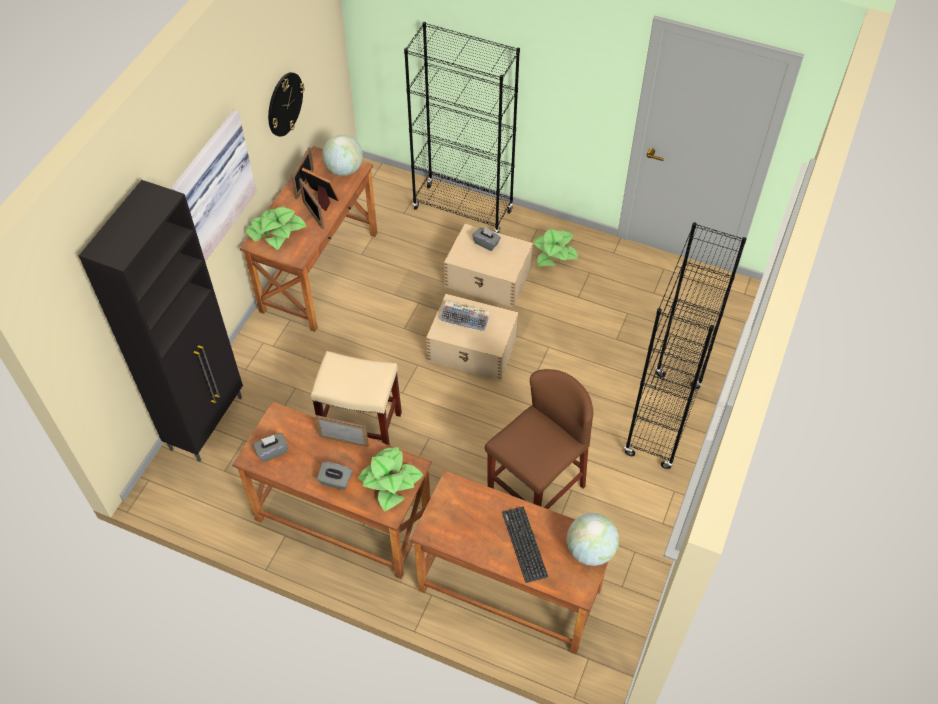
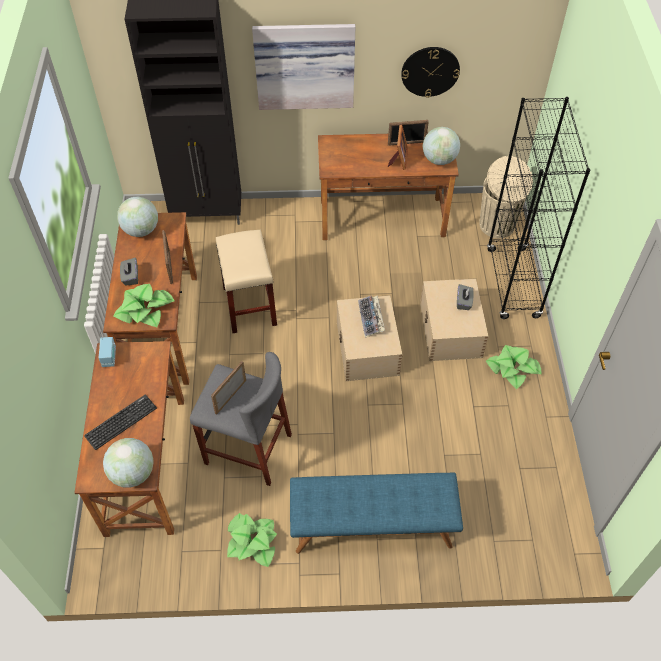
camera: 65 degrees right, 0 degrees up
potted plant [245,206,306,250] -> potted plant moved to [227,513,277,567]
grey tissue box [253,433,288,462] -> globe [117,197,158,237]
picture frame [299,178,324,229] -> picture frame moved to [211,361,246,415]
brown stool [485,369,593,509] -> grey stool [190,352,292,486]
black bookcase [624,222,746,470] -> blue bench [290,473,463,554]
none -> radio [99,331,116,367]
none -> beige trash can [479,156,533,238]

